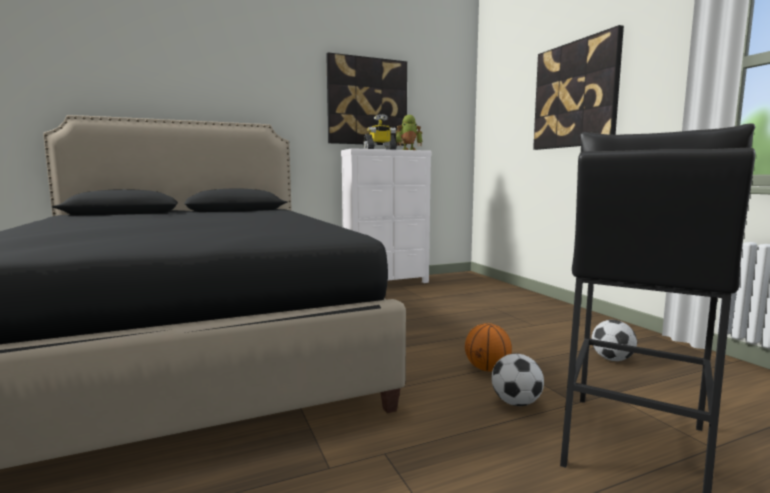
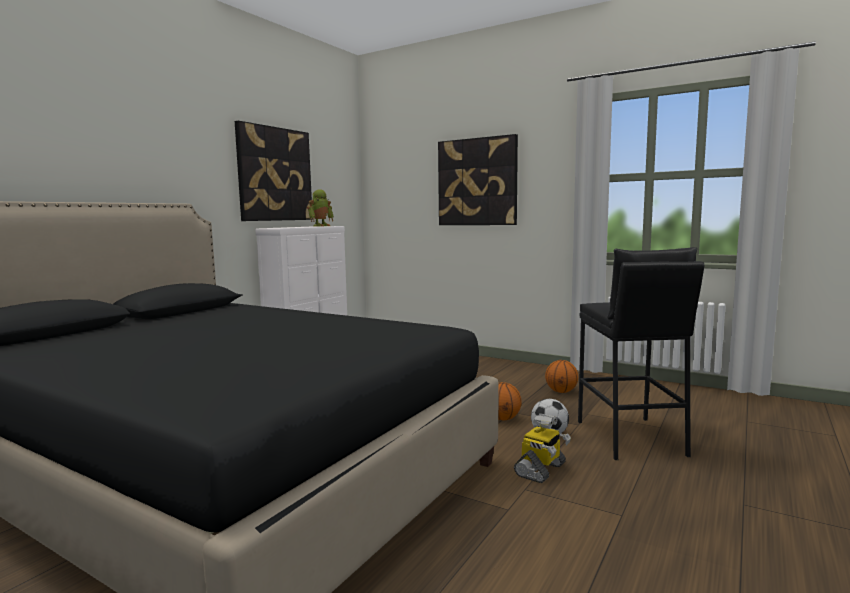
camera: 35 degrees left, 0 degrees up
toy robot [363,114,397,150] -> toy robot moved to [514,413,571,483]
football [591,320,637,361] -> basketball [545,360,578,393]

